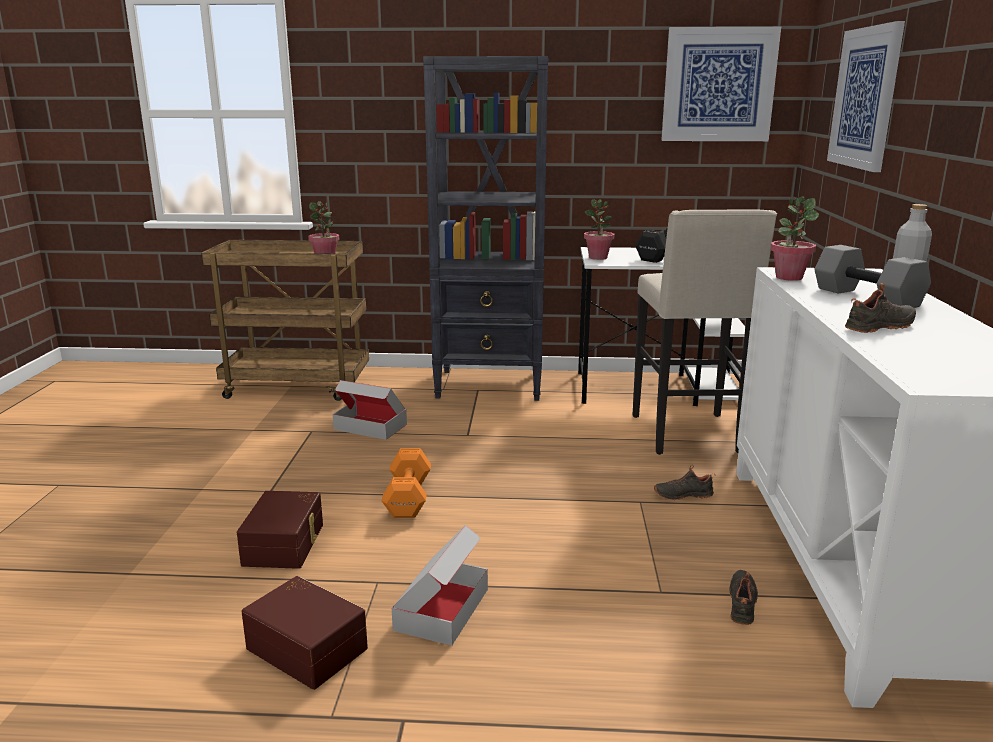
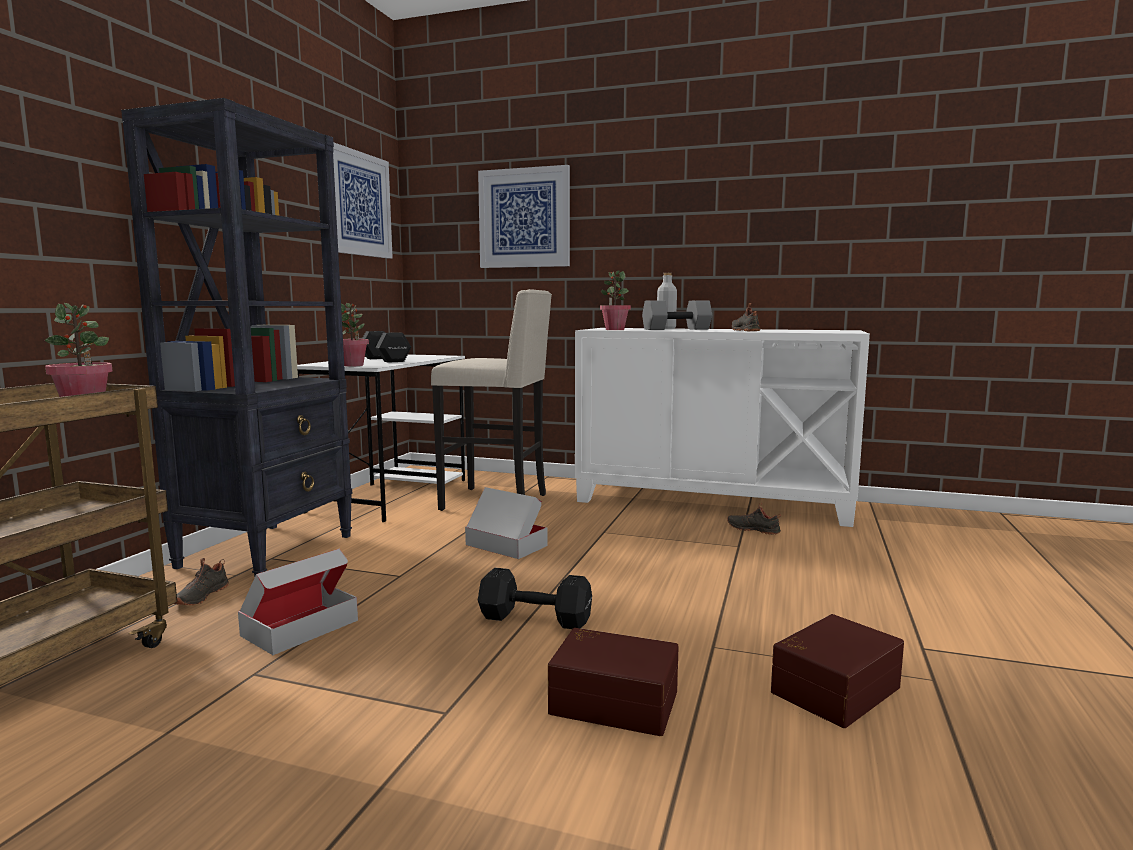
camera: 75 degrees left, 10 degrees down
orange dumbbell [381,448,431,518] -> black dumbbell [478,568,592,629]
cardboard box [392,525,488,646] -> cardboard box moved to [465,487,548,559]
black shoe [654,465,715,500] -> black shoe moved to [174,558,229,605]

